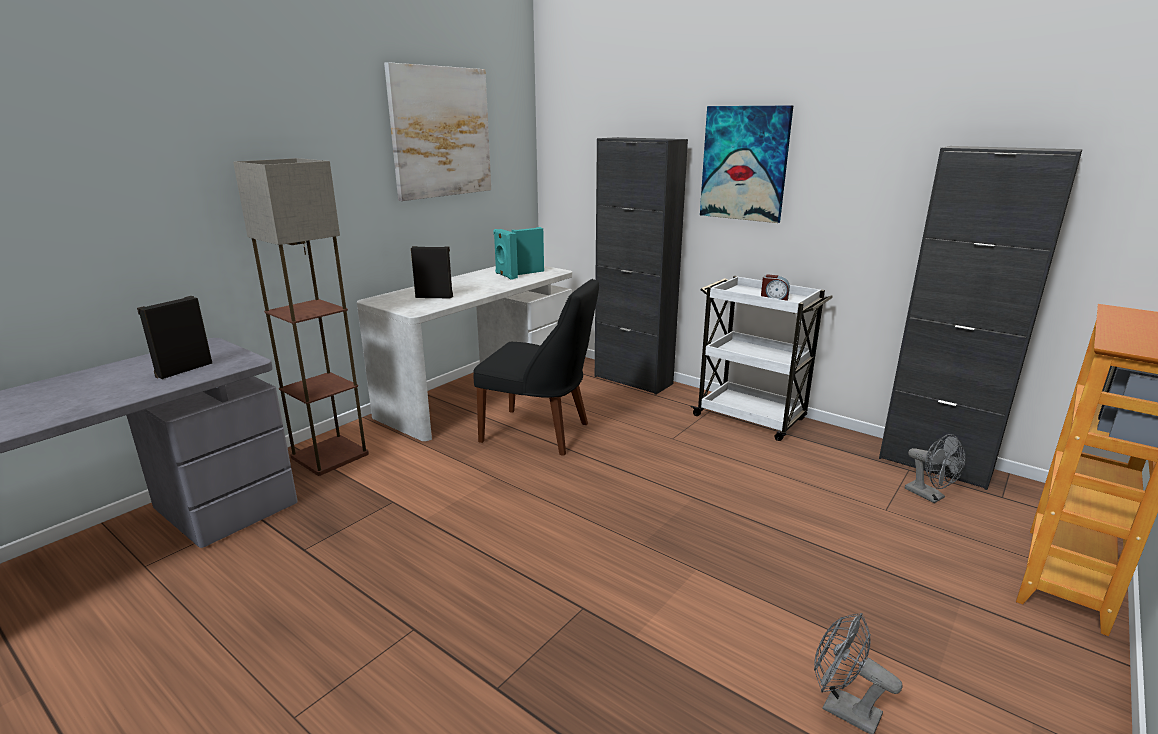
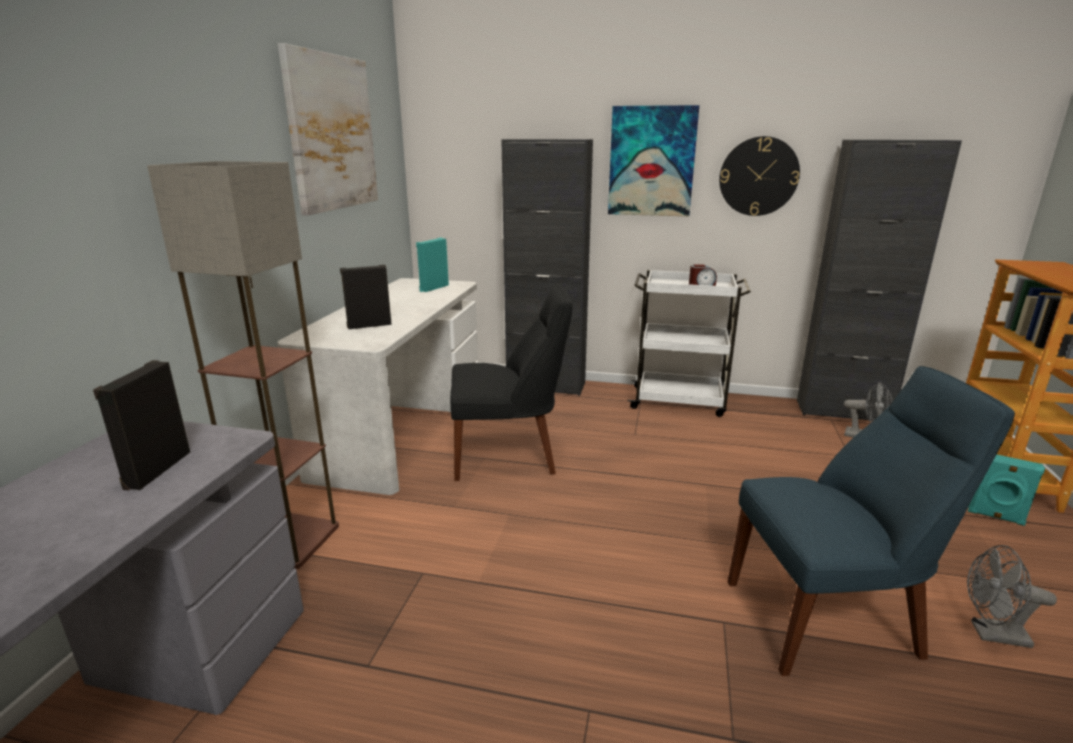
camera: 25 degrees left, 0 degrees up
turquoise speaker [493,229,518,280] -> turquoise speaker moved to [968,454,1045,526]
none -> wall clock [719,136,800,216]
none -> blue chair [728,366,1015,676]

